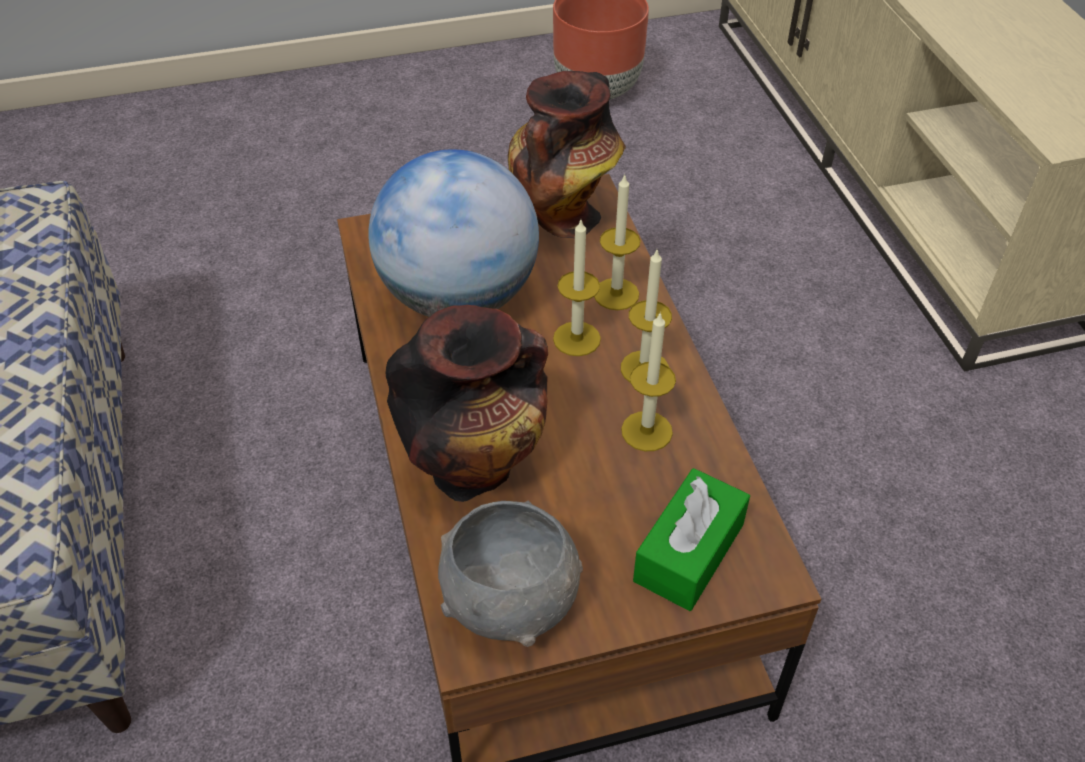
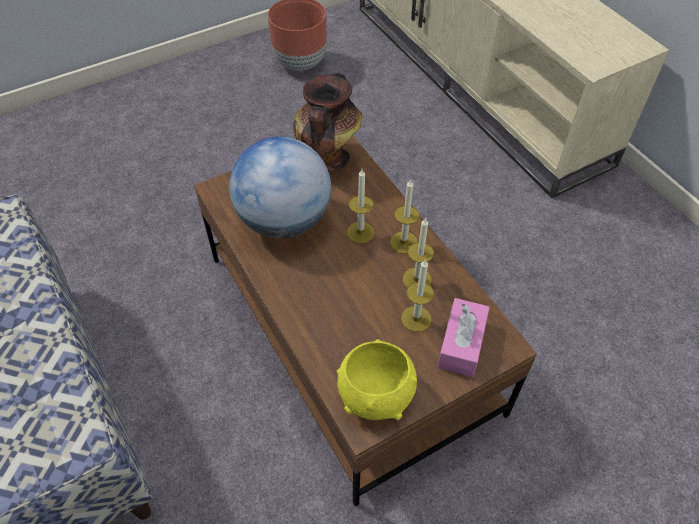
camera: 15 degrees left, 5 degrees up
vase [386,305,548,502] -> none
grey bowl [438,501,583,647] -> yellow bowl [336,339,417,420]
candle [594,174,641,310] -> candle moved to [401,260,434,332]
green tissue box [633,468,750,611] -> pink tissue box [437,298,490,377]

